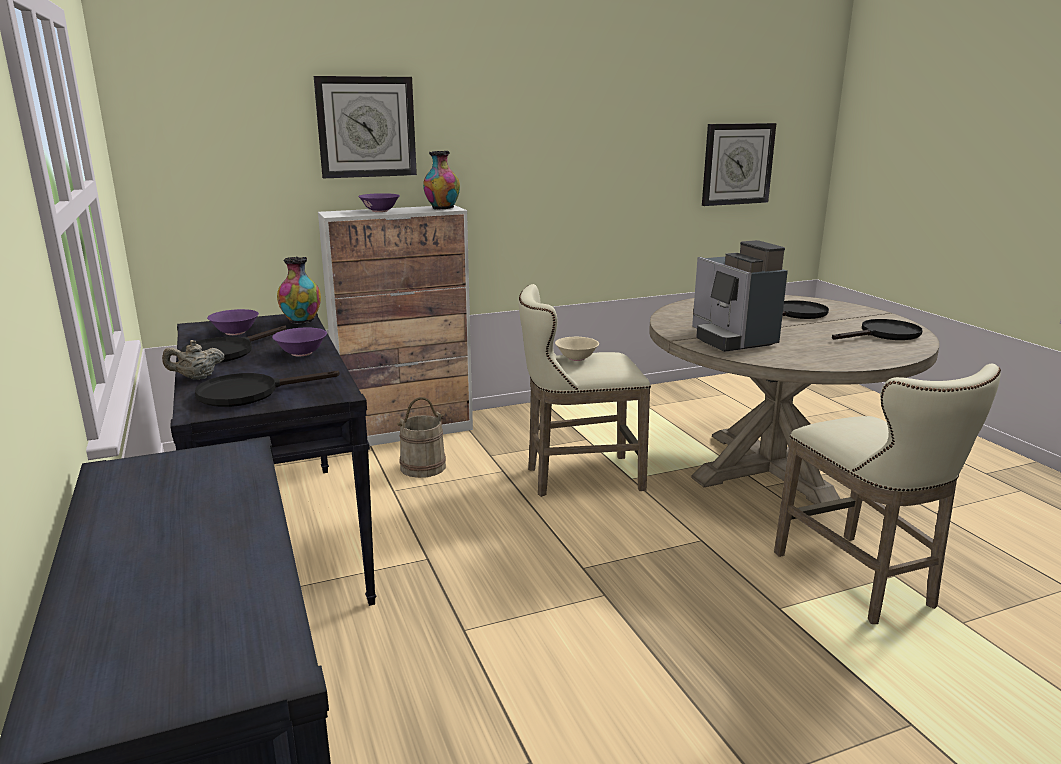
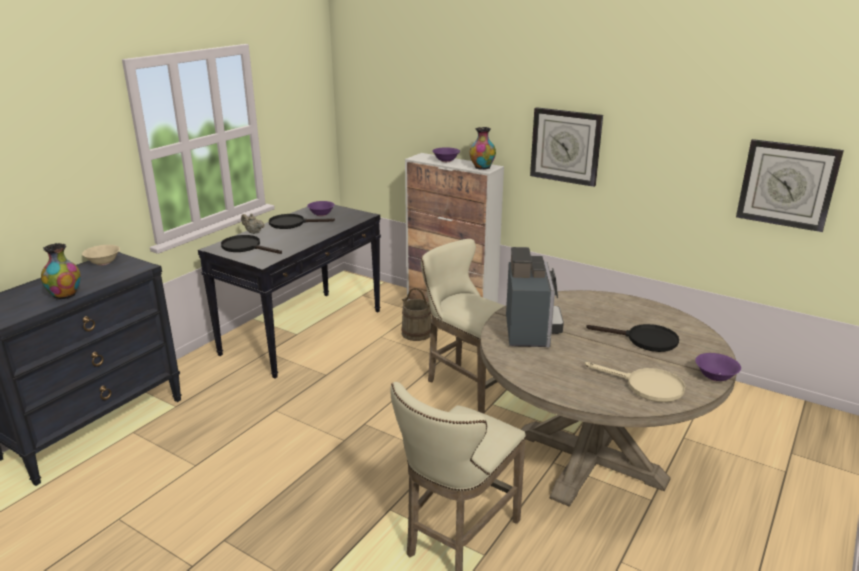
camera: 55 degrees right, 5 degrees up
purple bowl [272,328,327,357] -> purple bowl moved to [695,353,741,382]
vase [277,257,321,324] -> vase moved to [41,243,81,300]
wall clock [314,76,417,178] -> wall clock moved to [530,107,603,187]
beige bowl [555,337,599,361] -> beige bowl moved to [82,245,120,266]
coffee machine [692,240,788,352] -> coffee machine turned 150 degrees clockwise [506,247,564,347]
black frying pan [832,319,923,340] -> beige frying pan [585,362,685,402]

